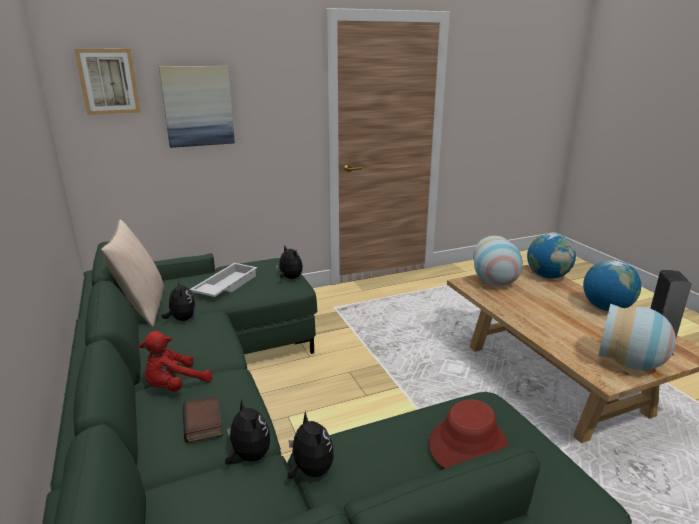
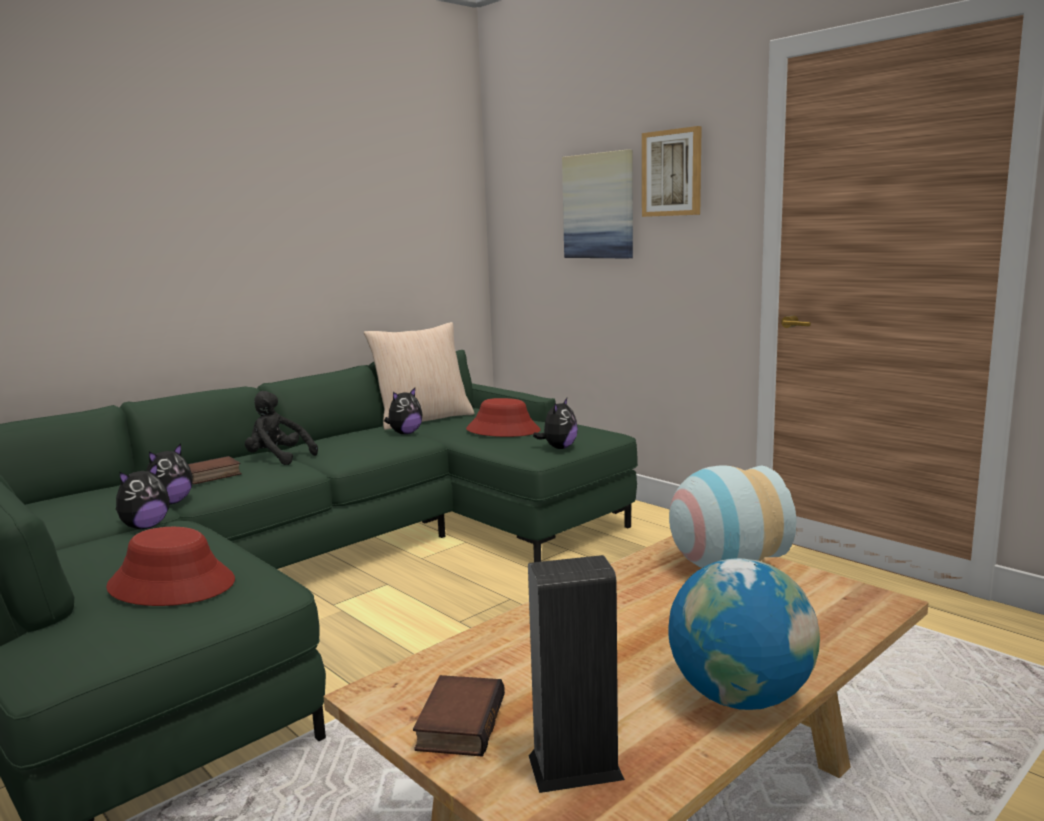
camera: 70 degrees right, 10 degrees down
picture [74,49,140,115] -> picture moved to [642,126,702,217]
red plush toy [139,331,212,392] -> black plush toy [245,391,318,465]
white tray [190,263,257,297] -> red hat [466,398,540,437]
globe [527,233,576,279] -> none
vase [598,304,676,370] -> book [413,675,505,757]

